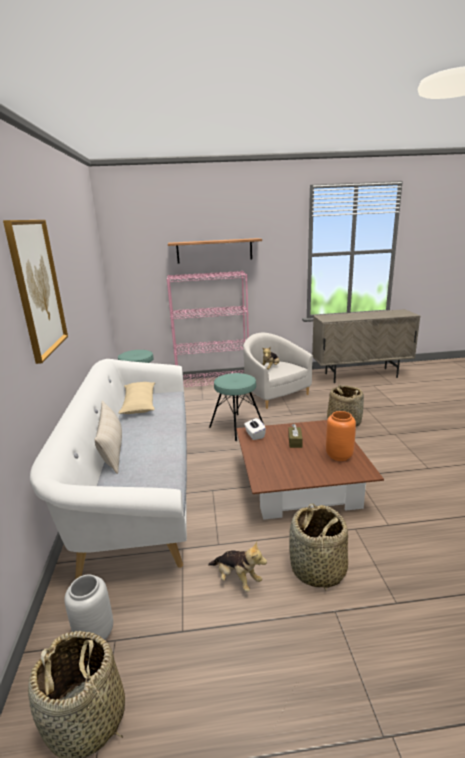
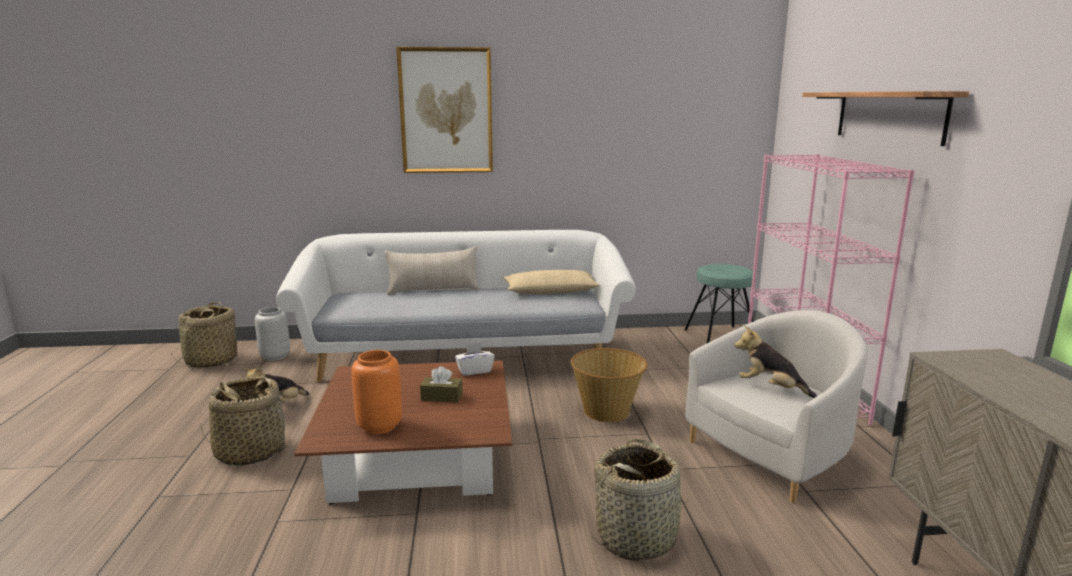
camera: 90 degrees right, 5 degrees down
turquoise stool [209,373,265,441] -> basket [571,348,648,422]

